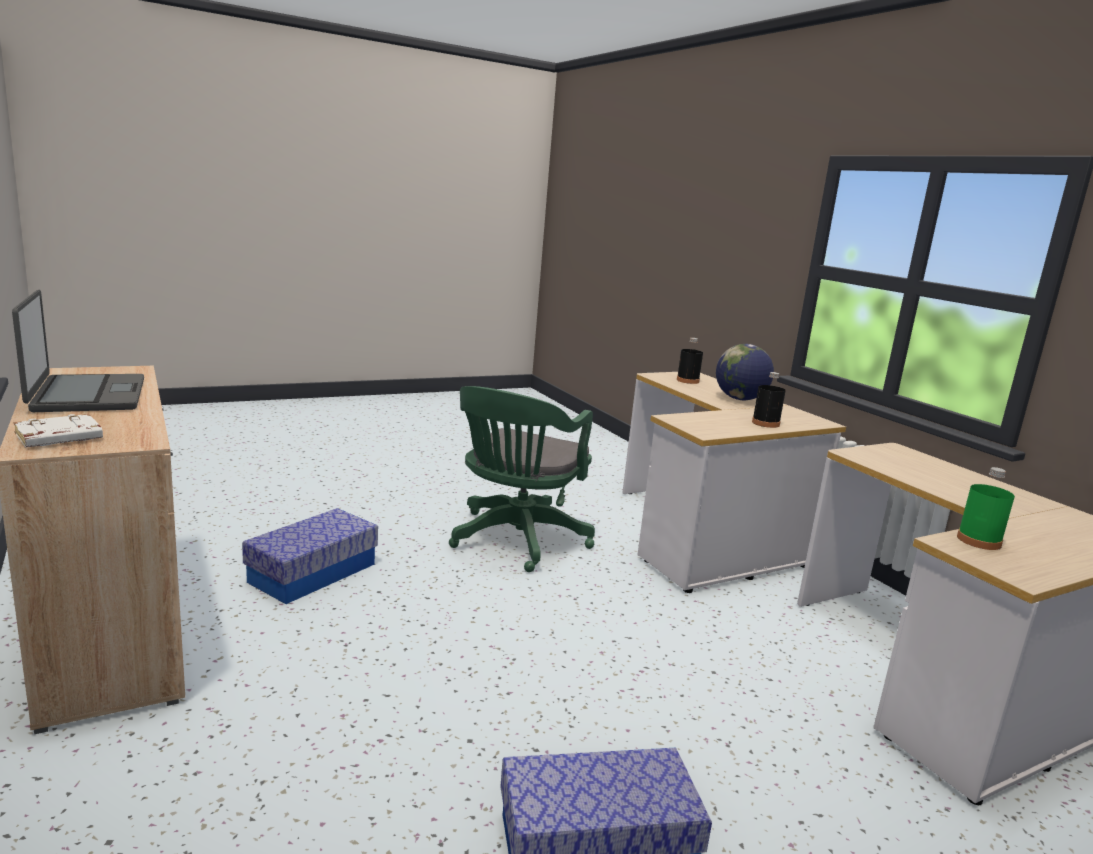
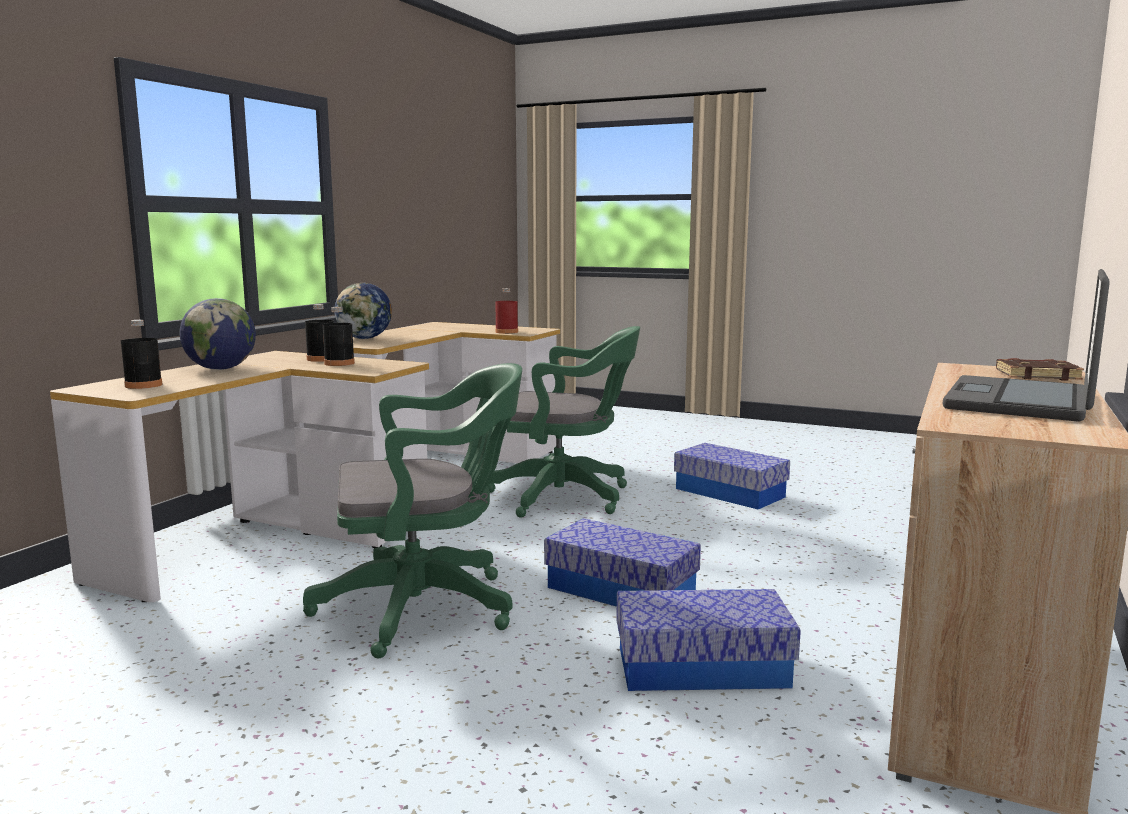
camera: 125 degrees left, 5 degrees down
white book [13,414,103,447] -> brown book [996,358,1084,381]
green bottle [957,467,1015,550] -> red bottle [495,288,518,334]
none -> black bottle [323,307,355,366]
none -> globe [334,283,392,339]
none -> green office chair [487,326,640,518]
none -> storage box [544,518,701,607]

